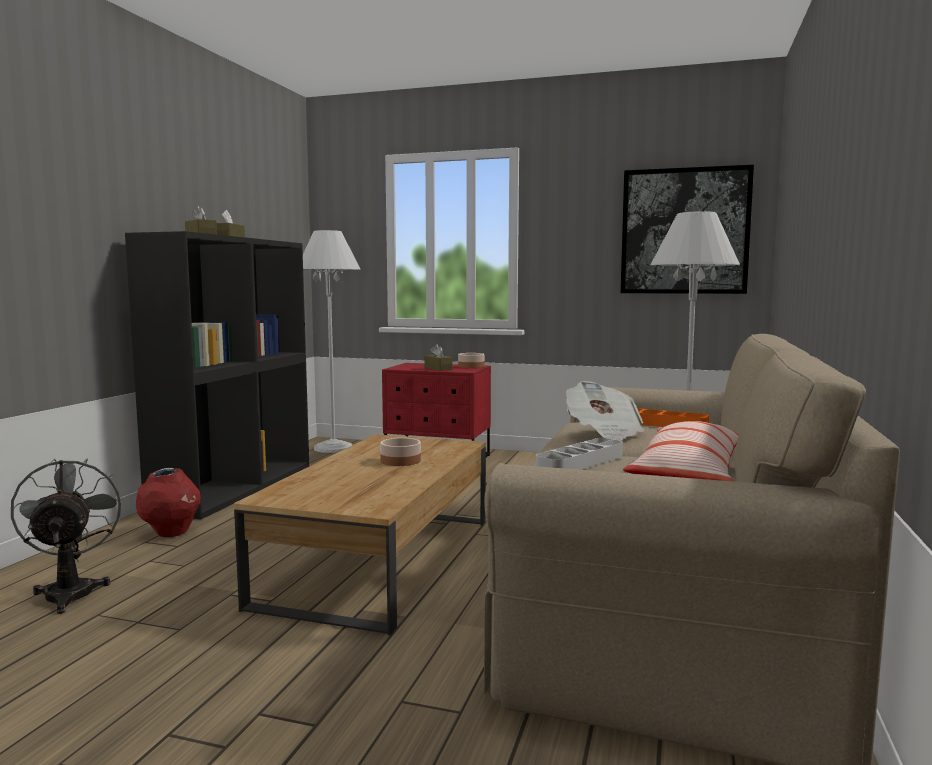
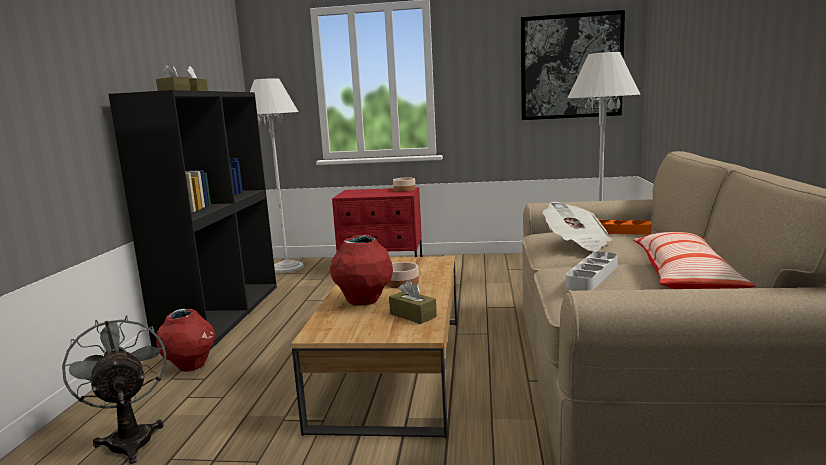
camera: 10 degrees left, 5 degrees up
brown tissue box [424,344,452,371] -> brown tissue box moved to [389,280,437,324]
none -> red vase [330,235,393,306]

